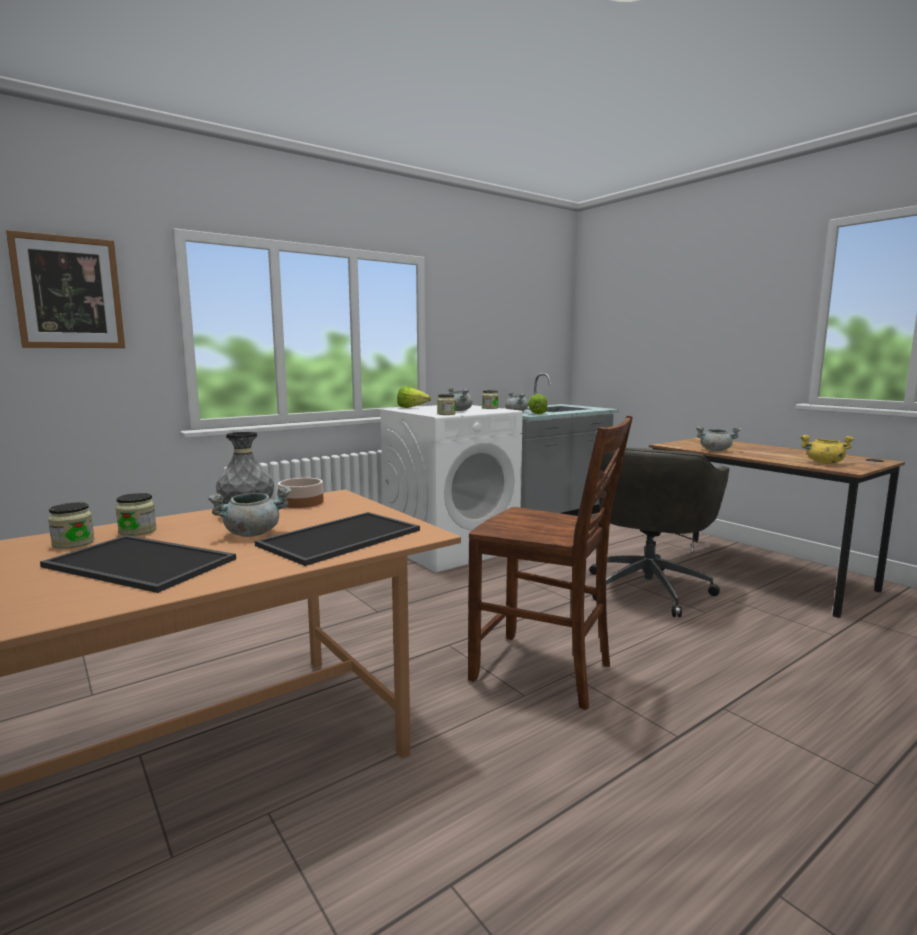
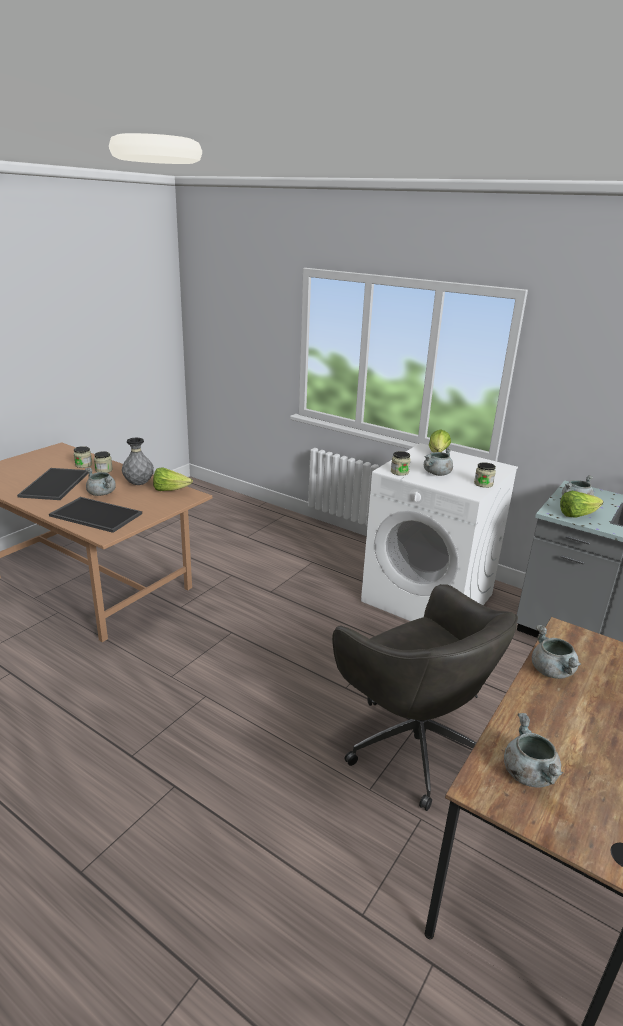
camera: 70 degrees right, 15 degrees up
picture [6,230,125,348] -> none
bowl [278,478,324,508] -> lettuce [153,467,193,491]
brown chair [468,415,633,710] -> none
grey office chair [589,448,729,617] -> grey office chair turned 135 degrees counterclockwise [332,584,518,811]
yellow cooking pot [800,435,854,464] -> grey cooking pot [504,713,563,788]

